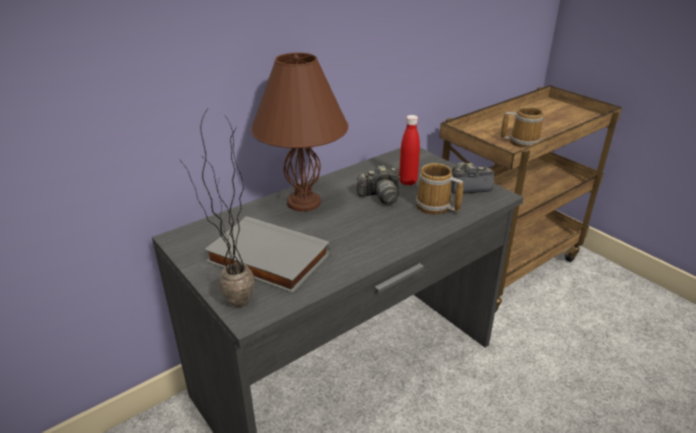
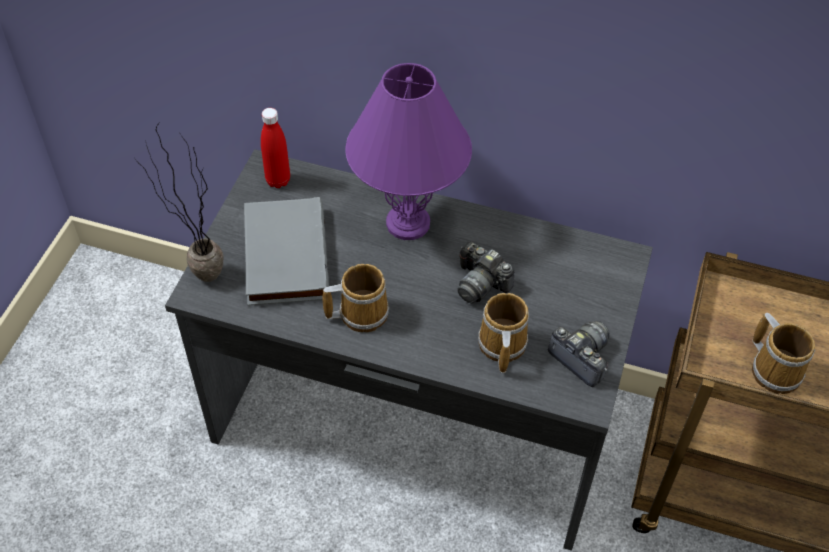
camera: 55 degrees right, 20 degrees up
brown table lamp [251,52,348,212] -> purple table lamp [345,63,472,240]
red bottle [399,115,420,185] -> red bottle moved to [261,108,290,188]
none -> mug [322,264,389,332]

